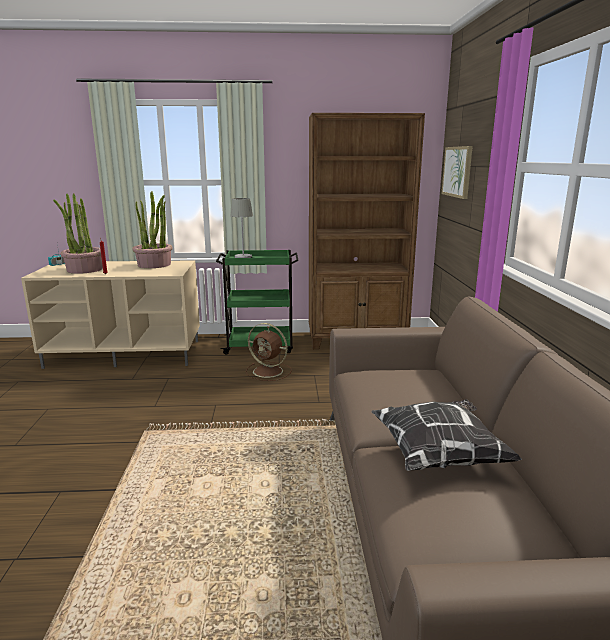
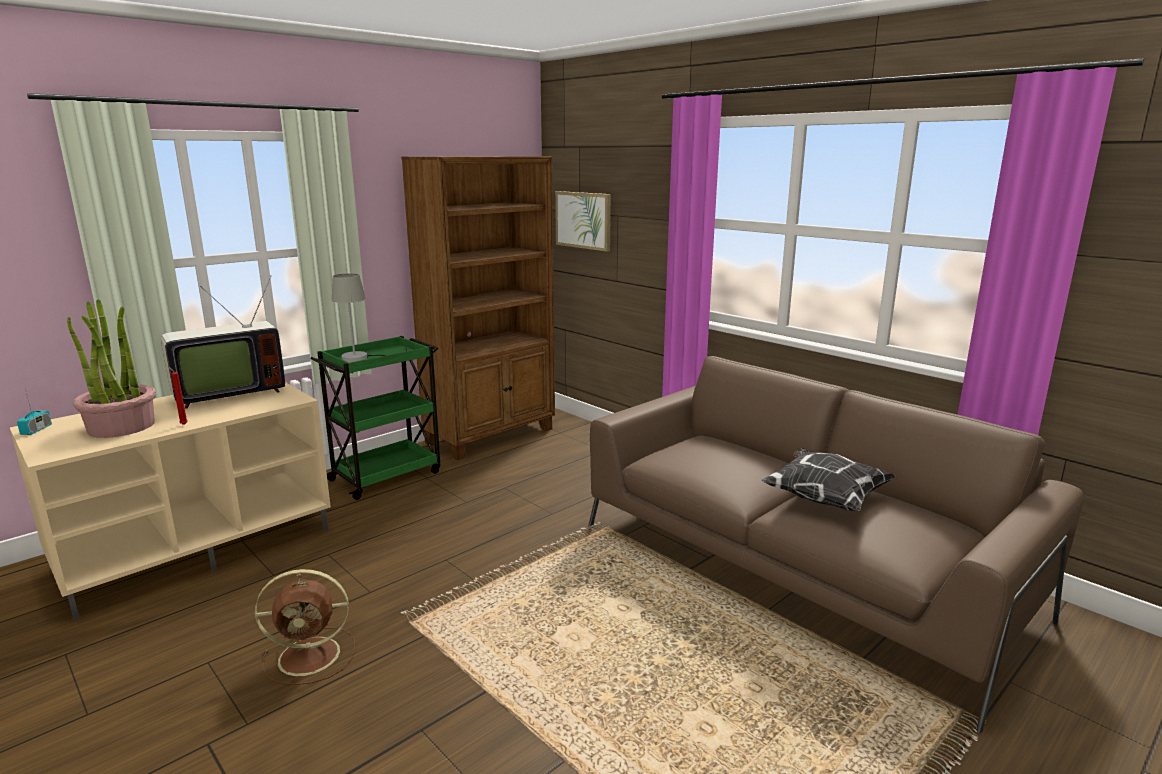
camera: 40 degrees left, 0 degrees up
potted plant [132,191,173,268] -> television [161,275,285,409]
brown fan [246,323,292,381] -> brown fan moved to [255,569,355,685]

